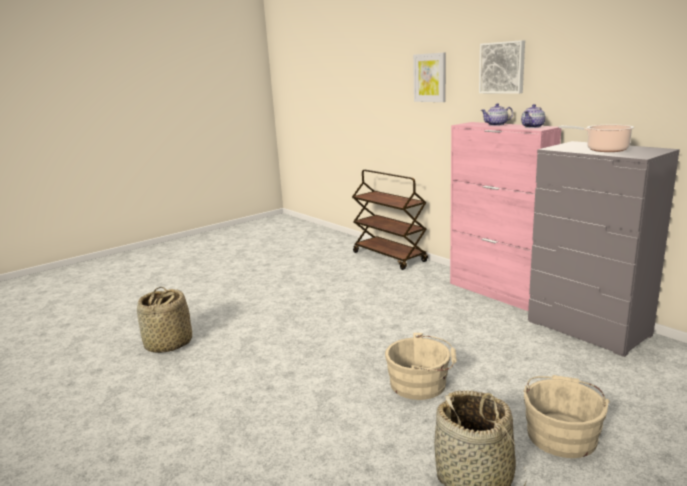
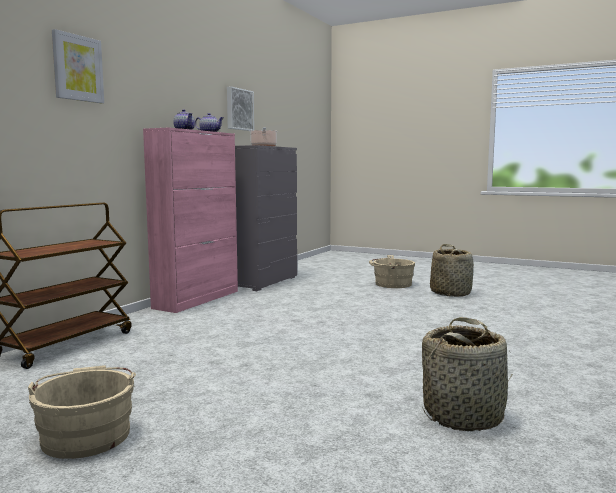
camera: 115 degrees left, 10 degrees down
beige bucket [385,333,457,400] -> beige bucket moved to [28,365,136,459]
picture [479,40,525,94] -> picture moved to [227,86,254,131]

